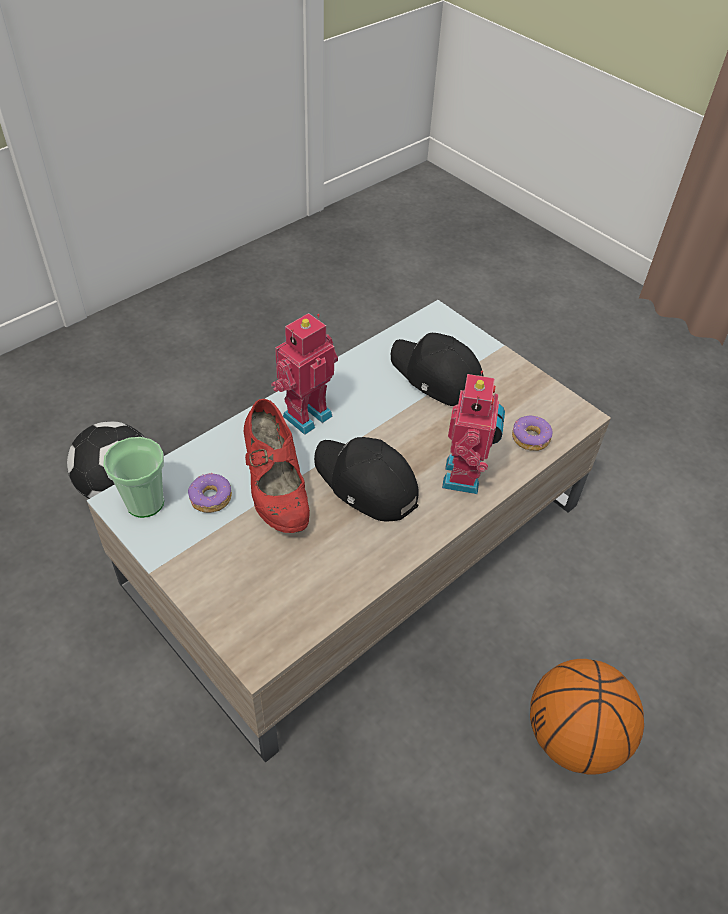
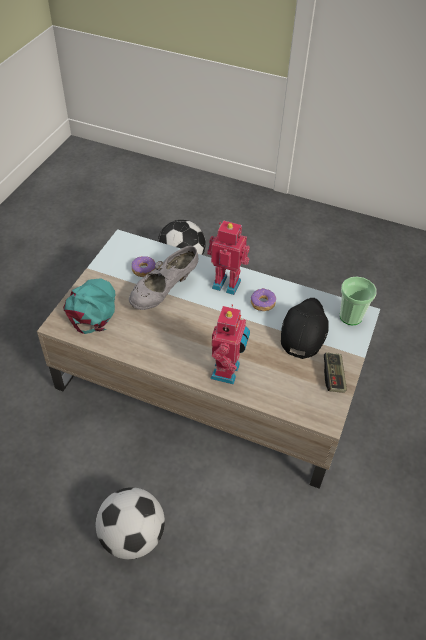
camera: 65 degrees right, 0 degrees up
cup [103,437,164,518] -> cup moved to [340,277,377,325]
red shoe [244,399,310,533] -> grey shoe [129,246,198,310]
black cap [314,437,419,522] -> none
toy robot [442,371,505,494] -> toy robot turned 60 degrees counterclockwise [210,304,250,385]
donut [512,416,553,451] -> donut moved to [251,288,276,311]
basketball [530,659,644,775] -> football [96,487,165,559]
none -> turquoise cap [63,278,116,334]
none -> game controller [324,352,347,393]

